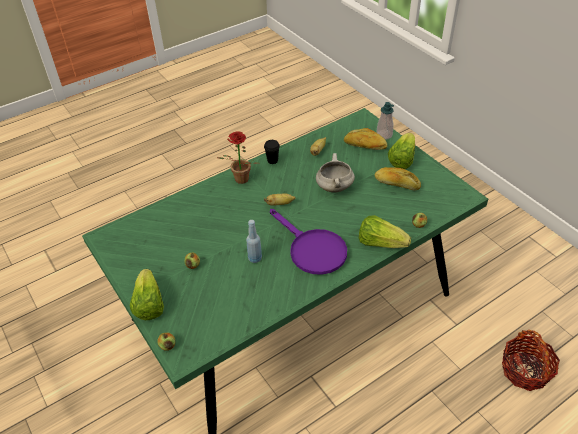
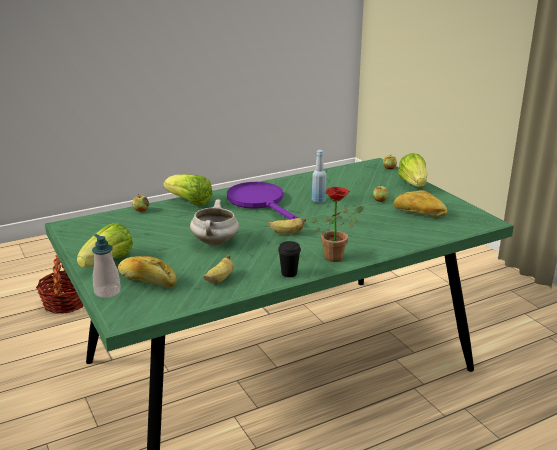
camera: 175 degrees left, 20 degrees down
bread [375,167,421,190] -> bread moved to [393,190,447,217]

